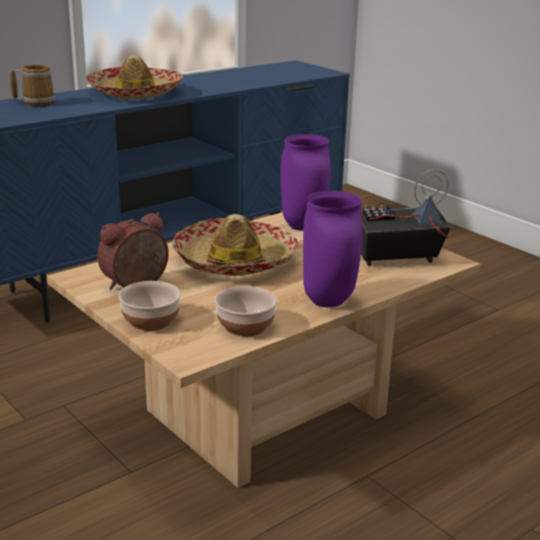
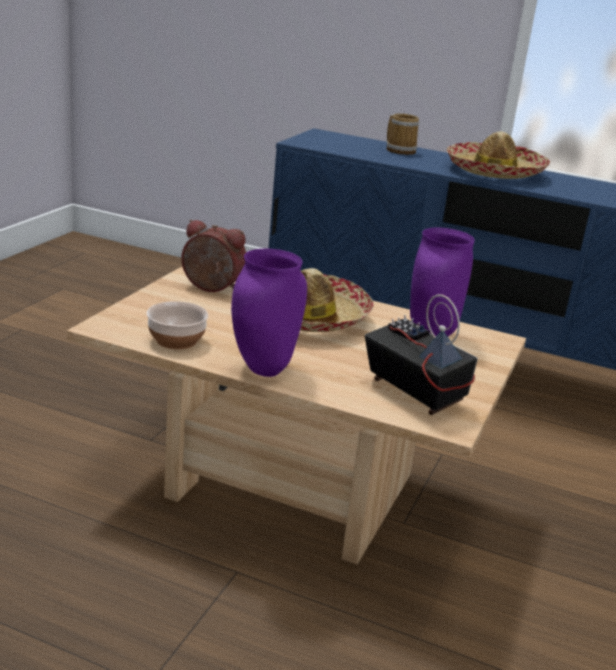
camera: 60 degrees right, 0 degrees up
bowl [118,281,181,331] -> none

